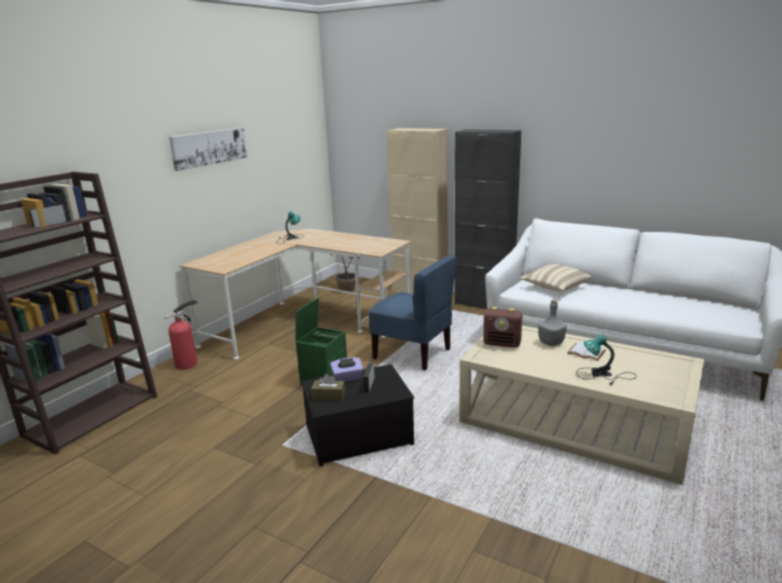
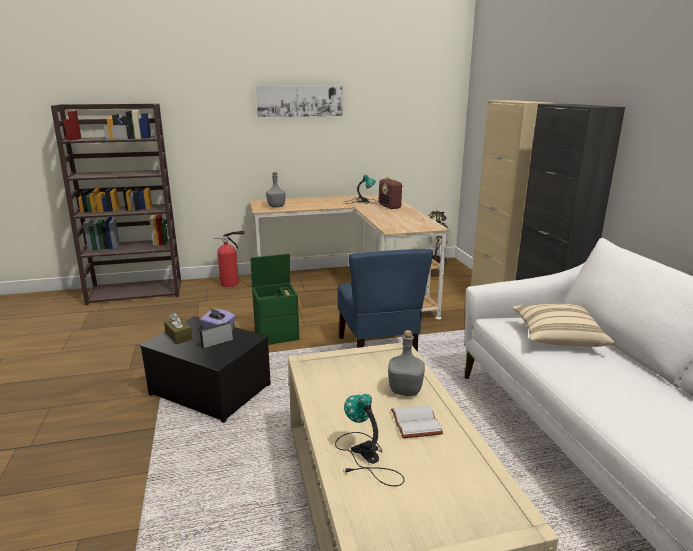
camera: 45 degrees right, 0 degrees up
radio [483,307,522,348] -> radio moved to [379,177,403,209]
none -> grey bottle [266,172,286,208]

